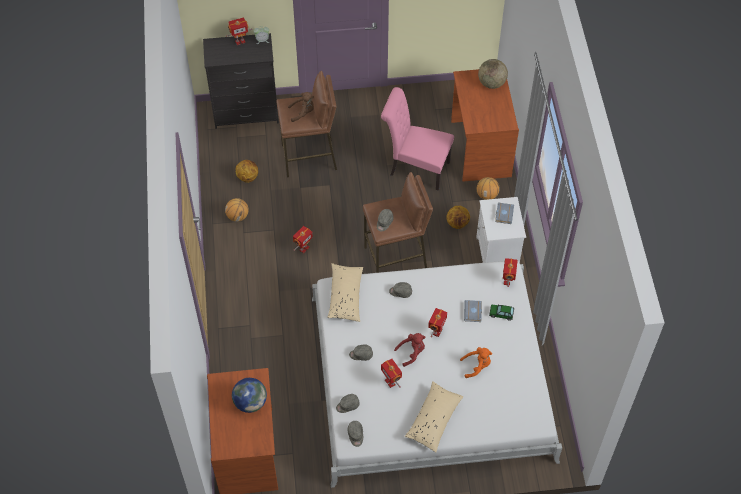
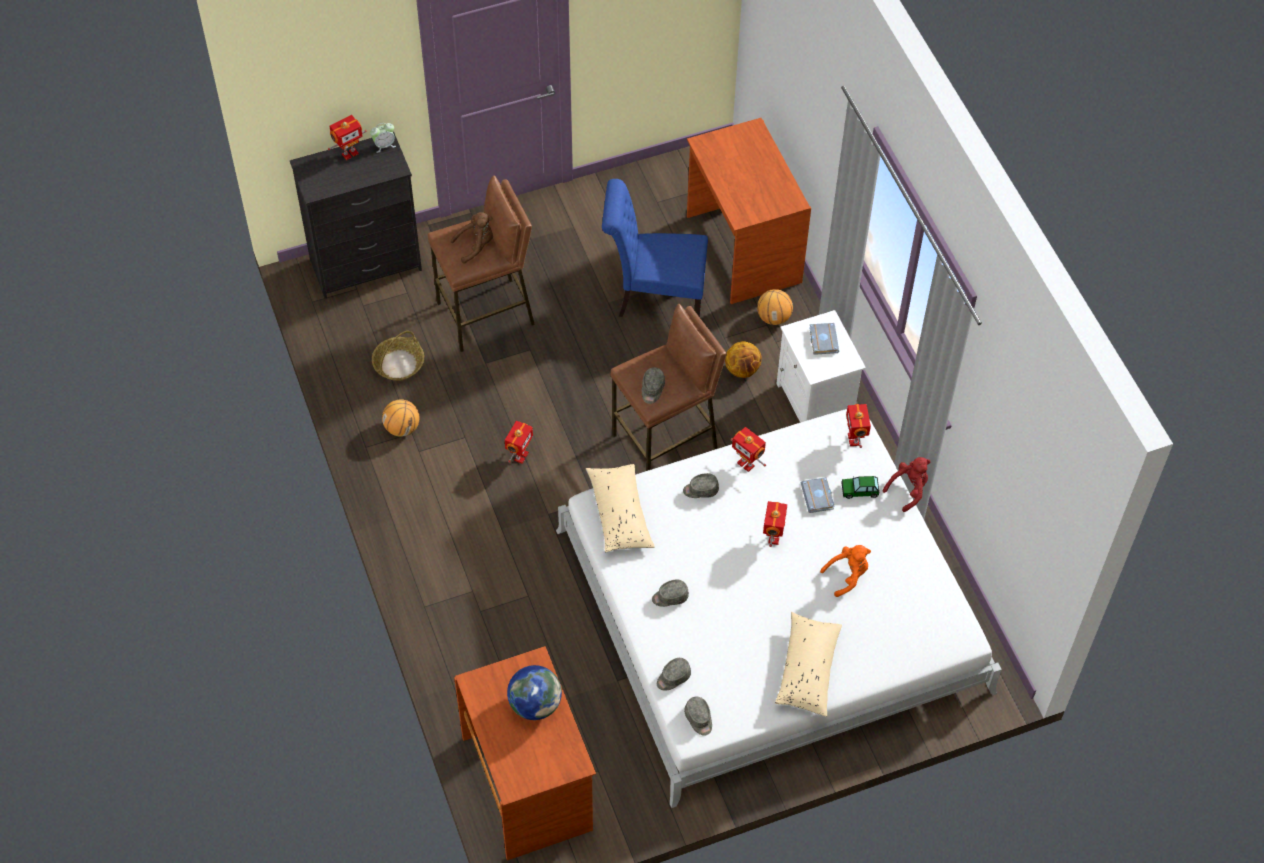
camera: 15 degrees left, 0 degrees up
basketball [236,160,258,183] -> basket [372,331,424,381]
pink chair [381,87,454,191] -> blue chair [602,179,708,317]
toy robot [381,359,402,388] -> toy robot moved to [730,427,766,472]
red plush toy [394,333,425,367] -> red plush toy moved to [883,457,930,512]
globe [478,59,508,89] -> none

